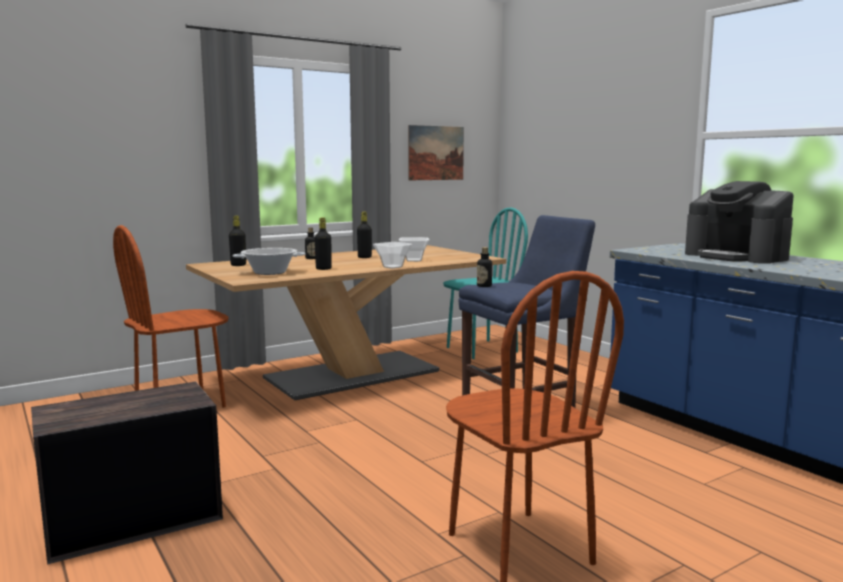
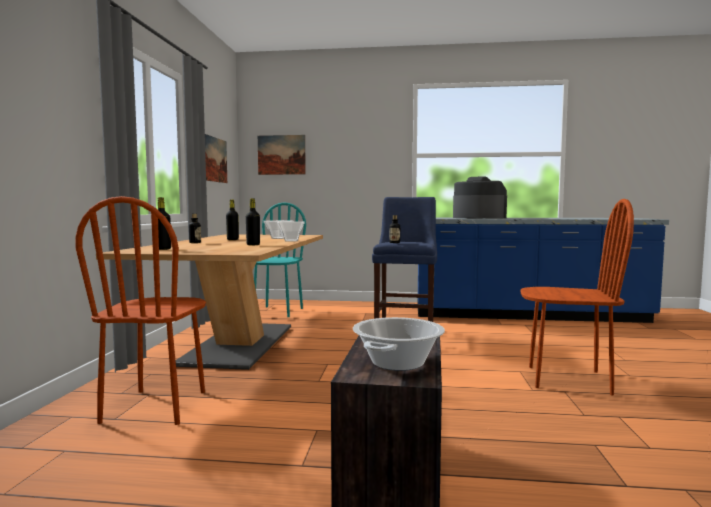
camera: 50 degrees left, 5 degrees down
cooking pot [232,248,305,275] -> cooking pot moved to [353,317,445,371]
coffee machine [685,181,794,264] -> coffee machine turned 150 degrees counterclockwise [453,176,507,219]
none -> picture [258,135,306,175]

